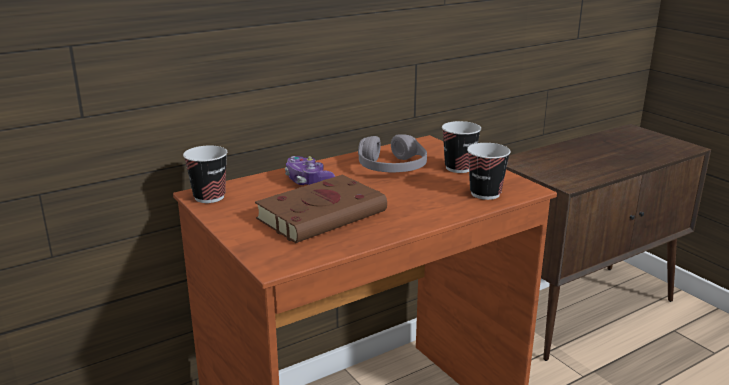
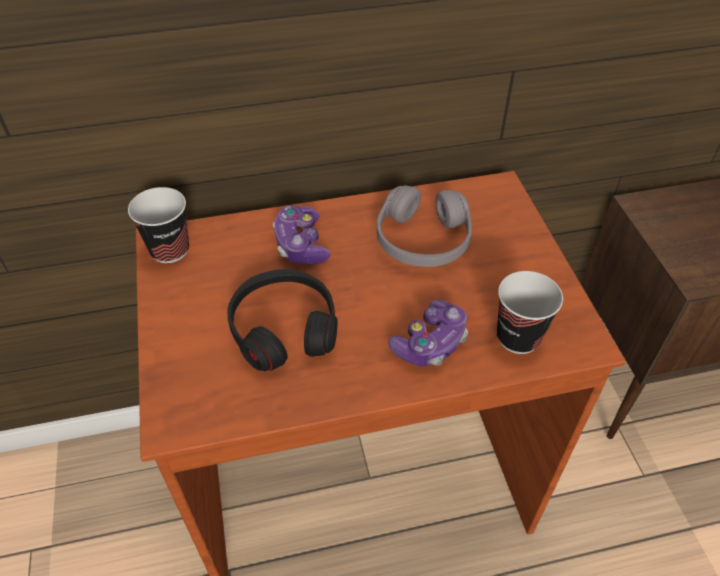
camera: 20 degrees right, 25 degrees up
brown book [255,175,387,243] -> black headphones [227,269,338,371]
cup [442,121,481,173] -> none
none -> game controller [388,300,468,367]

